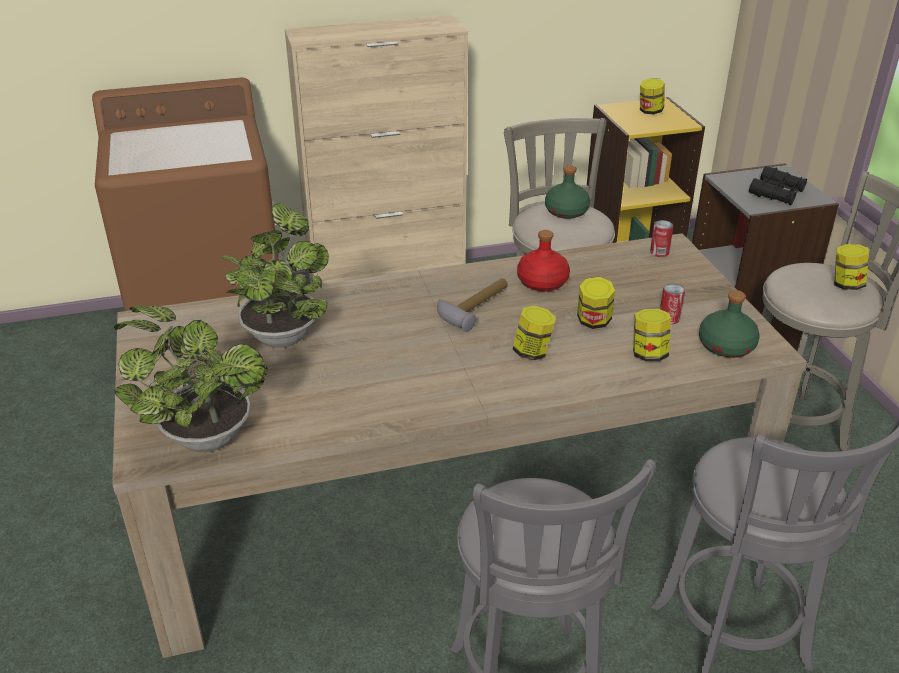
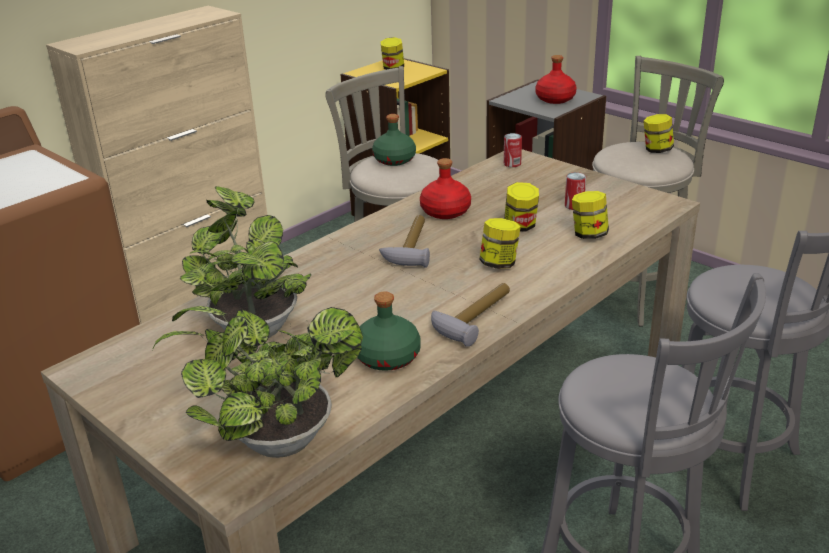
camera: 30 degrees left, 5 degrees down
green bottle [699,290,760,358] -> green bottle moved to [357,291,421,371]
black binoculars [749,166,807,205] -> red bottle [535,55,577,104]
none -> hammer [431,283,510,347]

